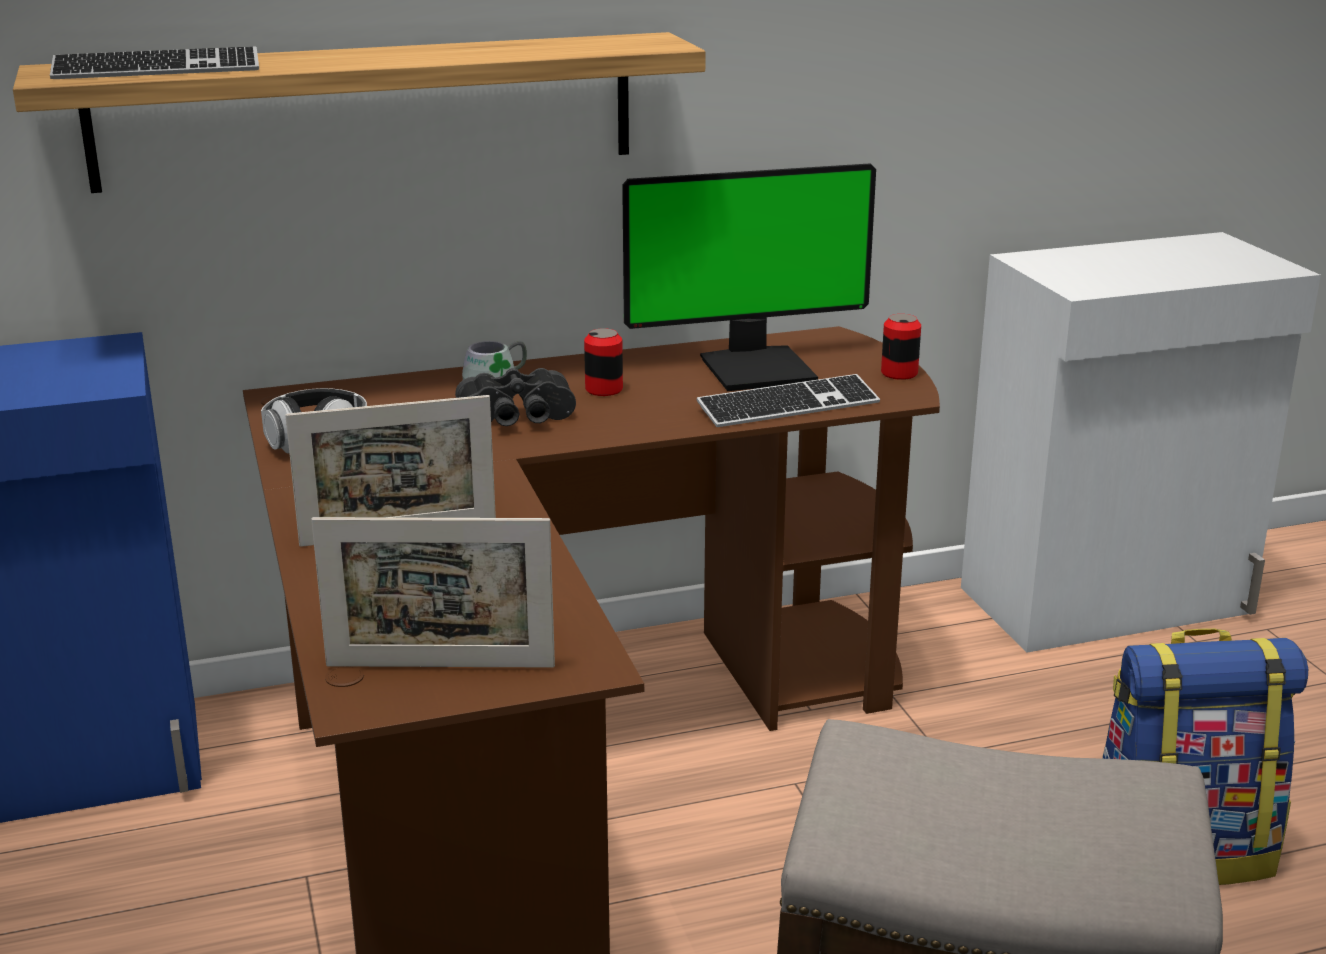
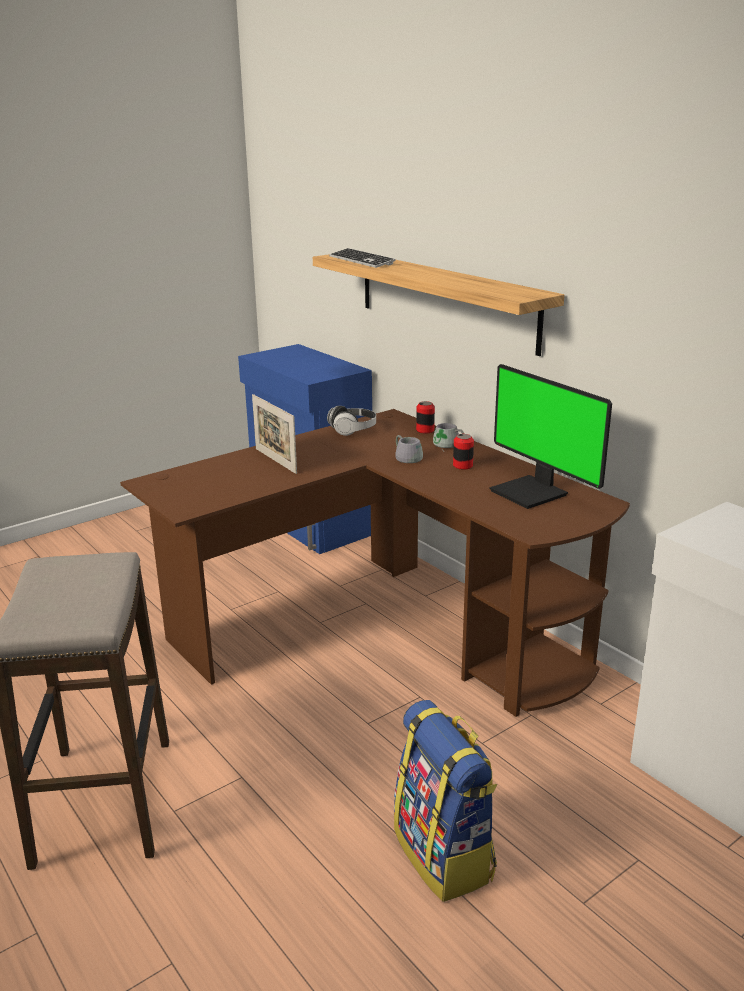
camera: 70 degrees right, 0 degrees up
picture frame [311,517,555,668] -> none
black binoculars [455,368,576,426] -> grey mug [395,435,423,463]
keyboard [697,374,880,427] -> none
can [881,314,921,380] -> can moved to [416,401,435,433]

